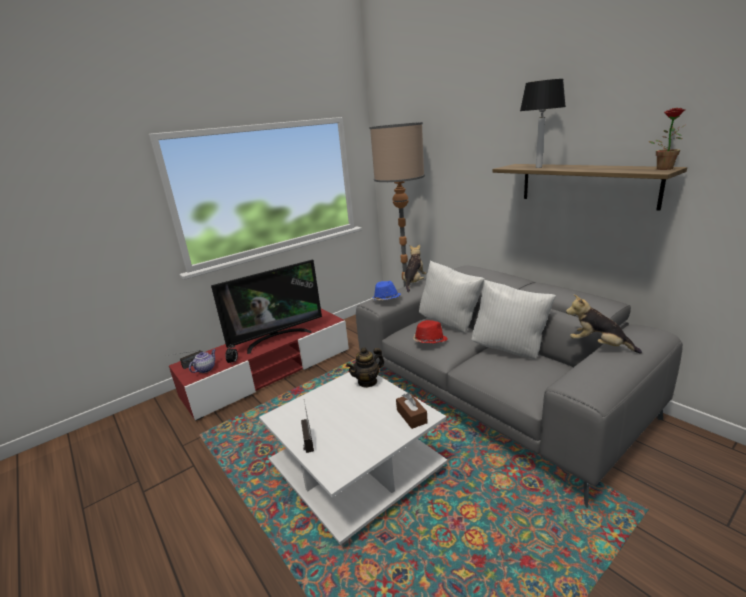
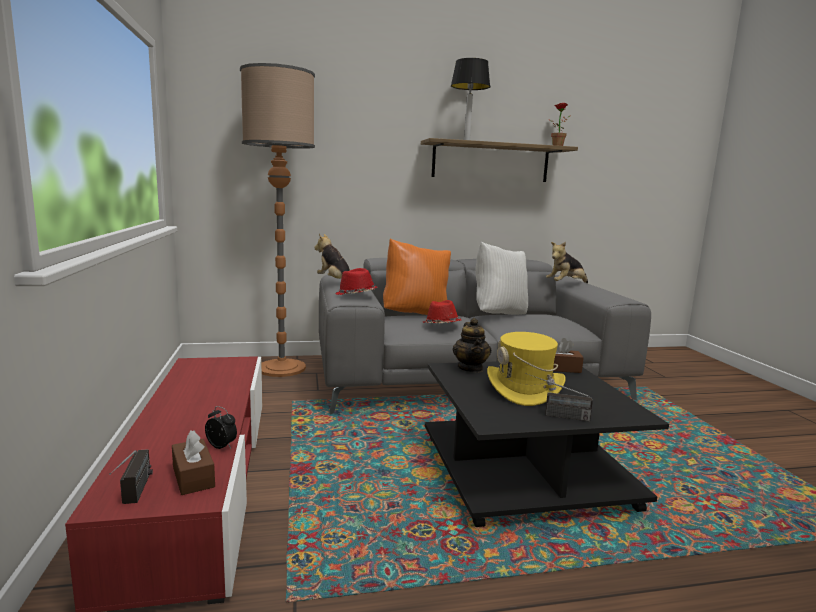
camera: 65 degrees left, 10 degrees down
teapot [189,349,216,373] -> brown tissue box [172,430,215,495]
television [211,260,322,354] -> none
white coffee table [259,372,447,547] -> black coffee table [425,361,669,527]
blue hat [371,281,401,300] -> red hat [335,268,377,295]
white pillow [419,261,485,333] -> orange pillow [383,239,451,315]
none -> yellow hat [487,332,566,406]

